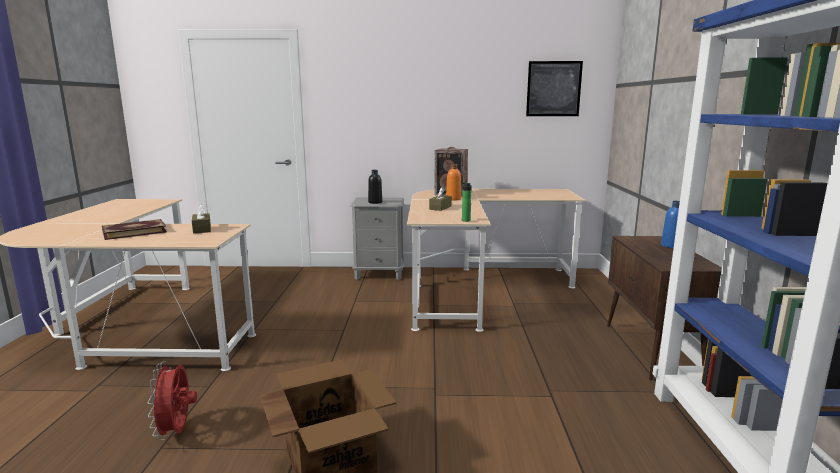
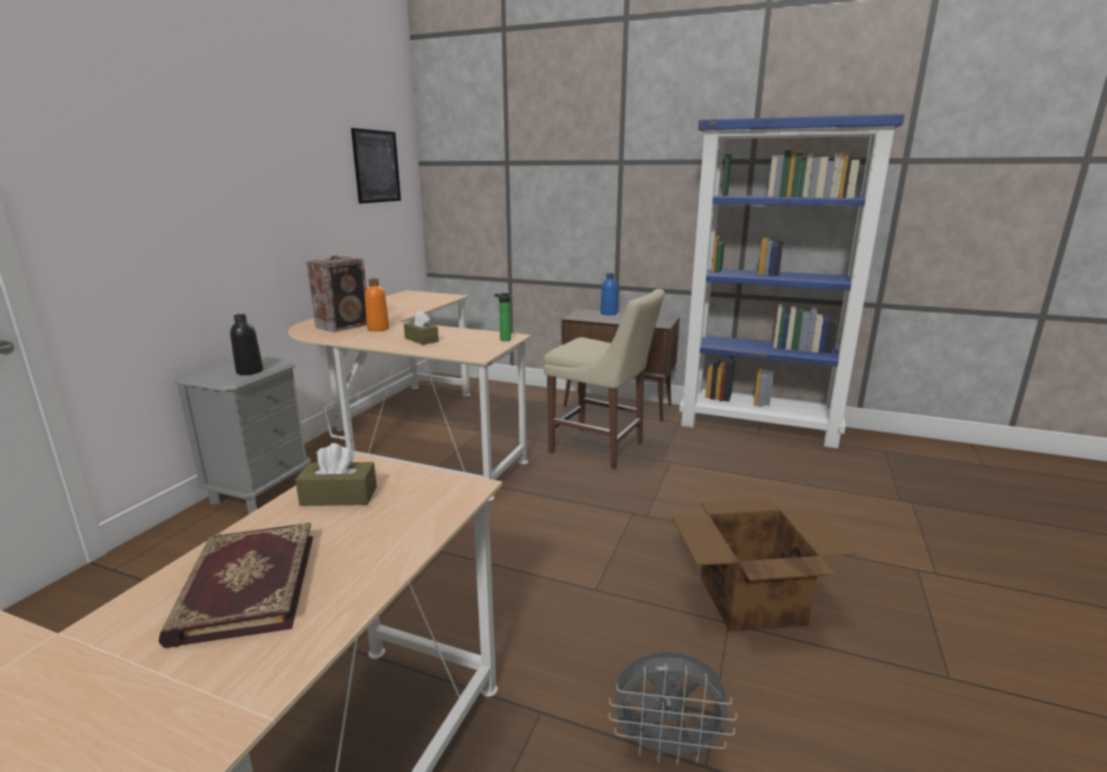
camera: 70 degrees left, 5 degrees up
red fan [148,361,197,441] -> grey fan [608,652,737,766]
none -> beige chair [544,289,665,470]

